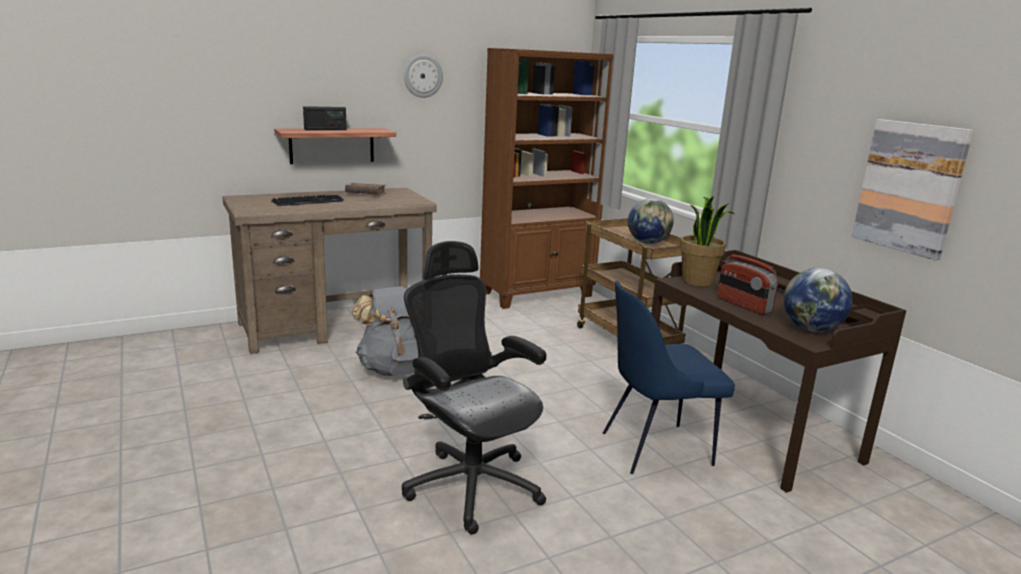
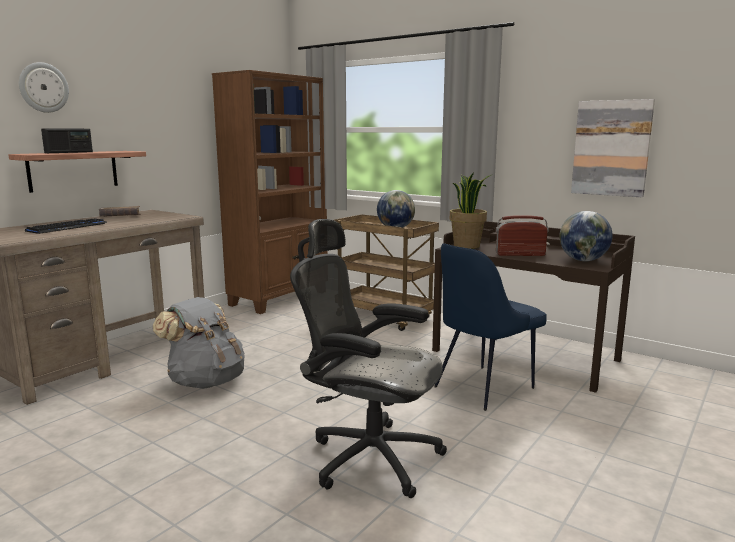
camera: 25 degrees left, 5 degrees down
wall clock [404,55,443,98] -> wall clock moved to [19,62,69,113]
radio [717,255,778,315] -> radio turned 150 degrees clockwise [496,215,549,256]

